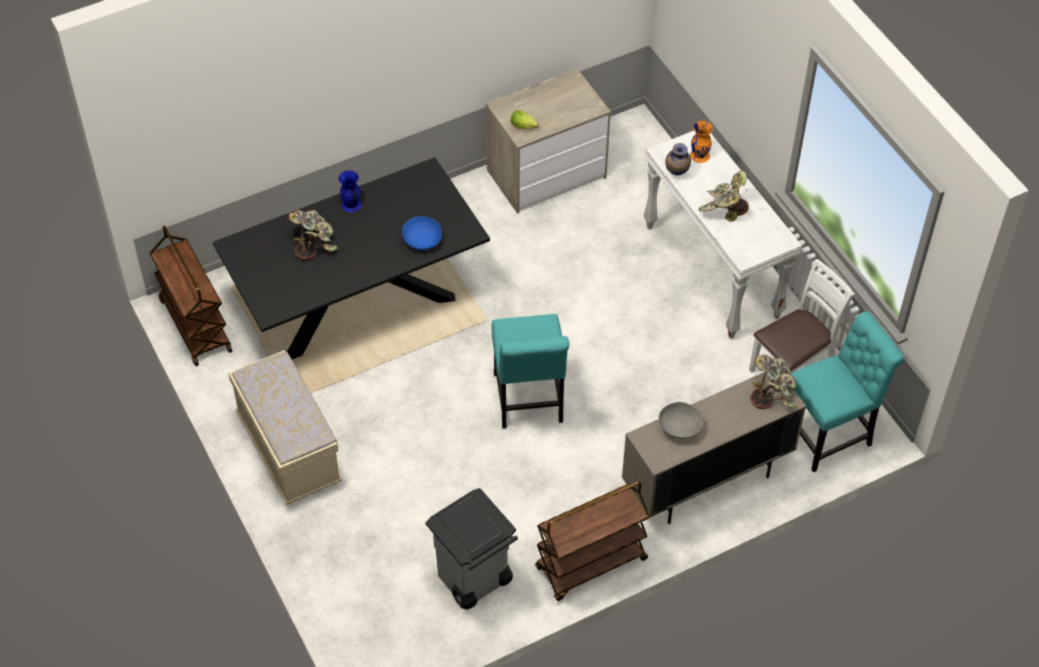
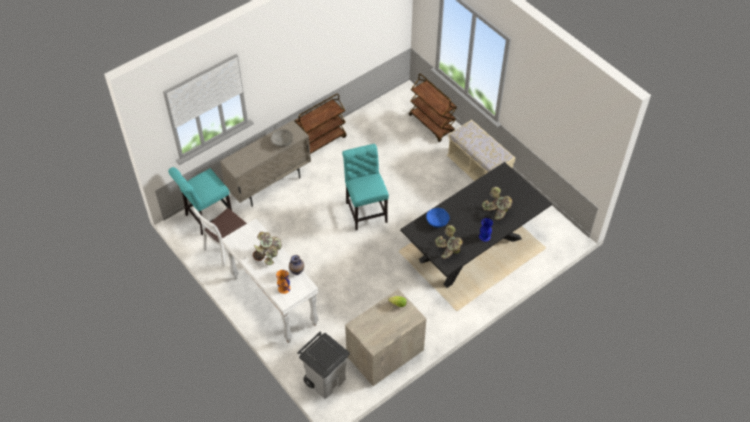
camera: 170 degrees right, 0 degrees up
brown cart [150,226,232,366] -> brown cart moved to [409,73,457,142]
grey trash can [425,488,518,610] -> grey trash can moved to [297,332,350,399]
potted plant [750,355,796,409] -> potted plant moved to [435,225,463,259]

